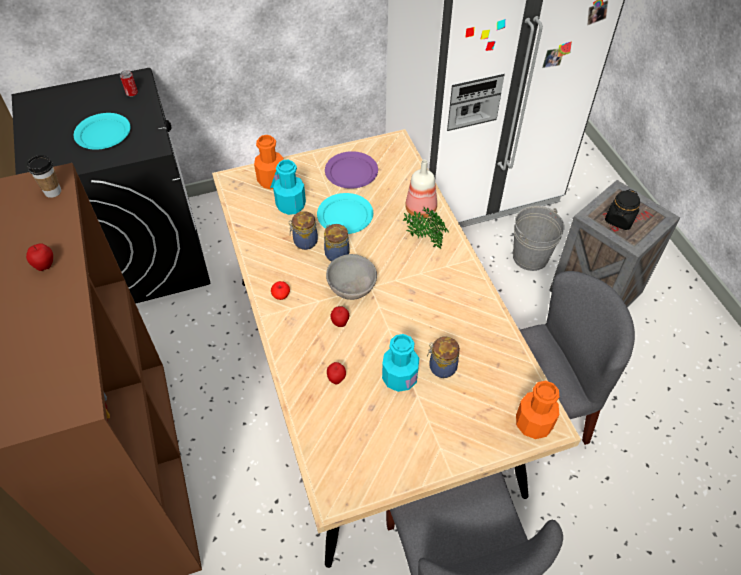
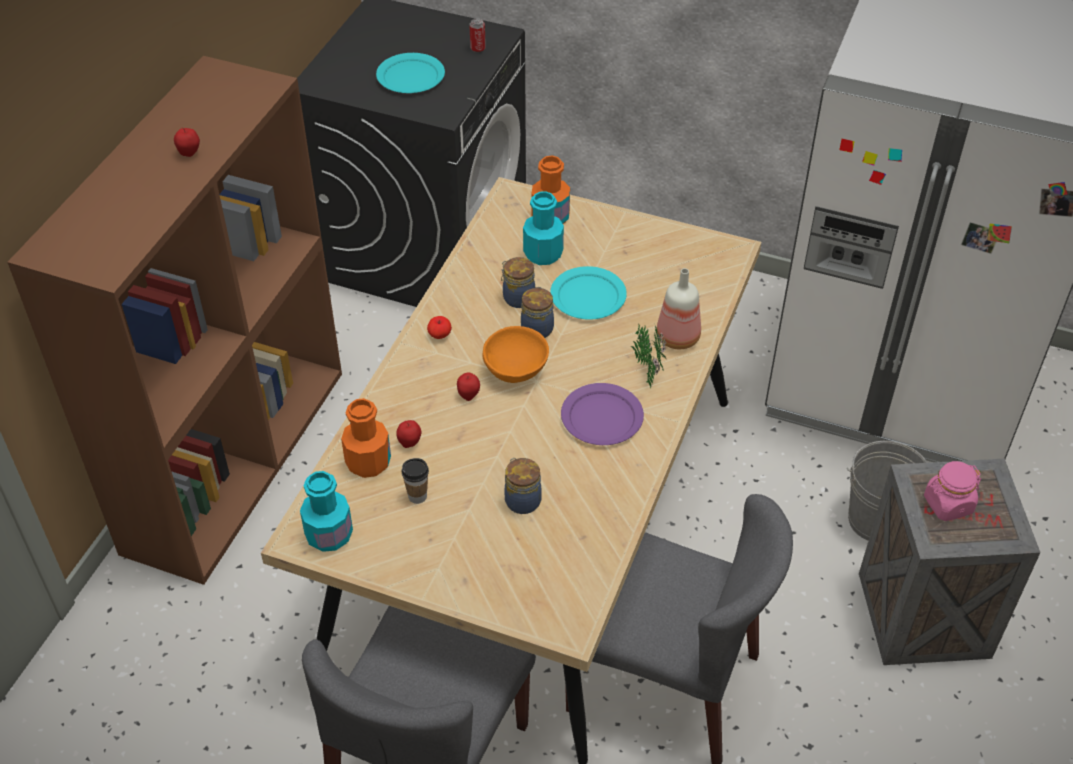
camera: 40 degrees right, 5 degrees down
cup [27,155,61,198] -> cup moved to [402,458,429,504]
purple plate [325,151,378,189] -> purple plate moved to [561,383,644,445]
grey bowl [326,254,377,300] -> orange bowl [482,326,549,383]
turquoise bottle [382,334,419,392] -> turquoise bottle moved to [300,471,353,552]
orange bottle [516,381,559,439] -> orange bottle moved to [341,398,391,478]
black jar [605,189,640,230] -> pink jar [924,461,981,521]

